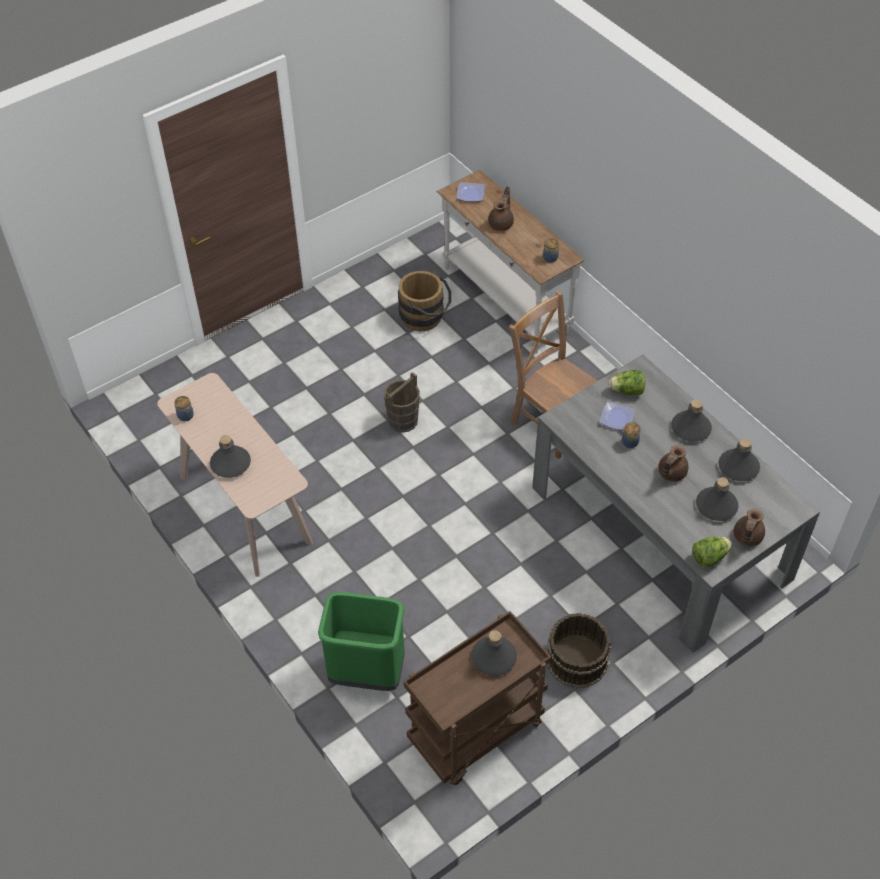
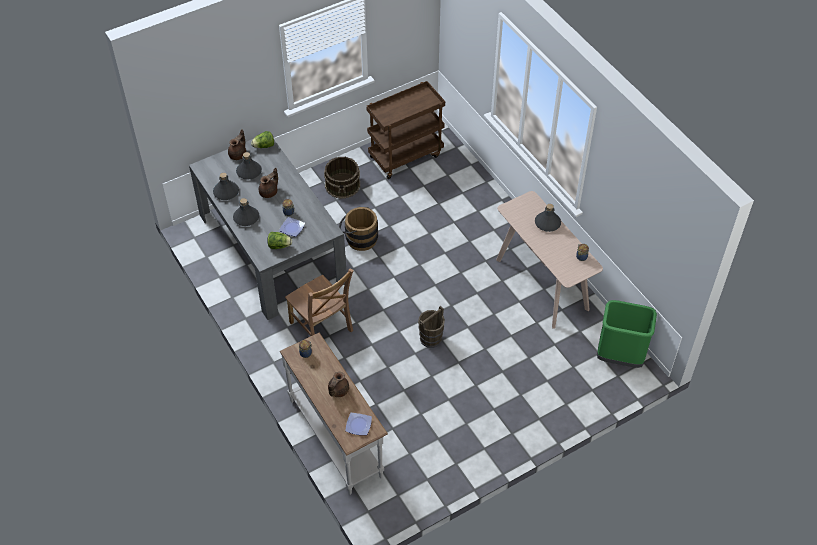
camera: 175 degrees left, 0 degrees up
green trash can [318,592,405,691] -> green trash can moved to [597,300,657,368]
brown bucket [398,271,451,331] -> brown bucket moved to [339,207,378,251]
grey bottle [471,630,517,676] -> none

